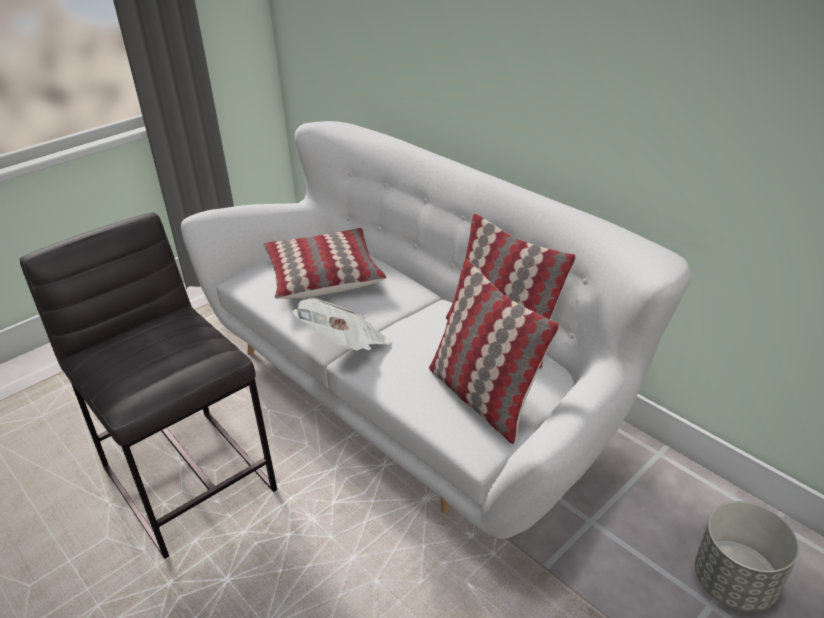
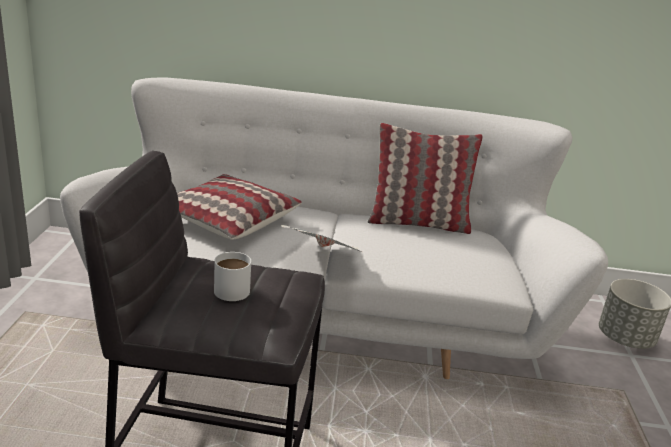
camera: 45 degrees left, 10 degrees down
pillow [429,259,559,444] -> none
none -> white mug [214,252,251,301]

